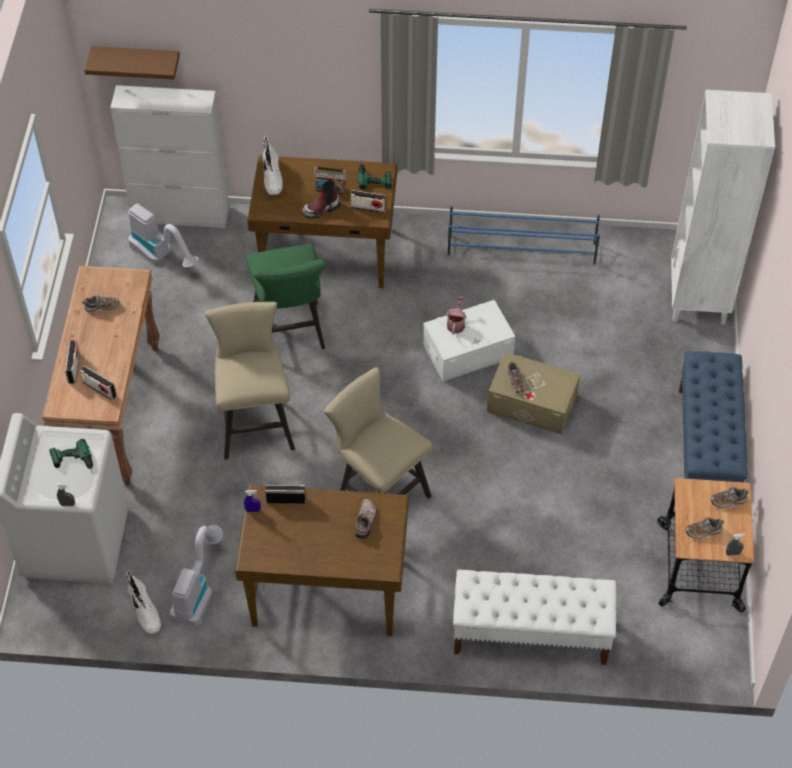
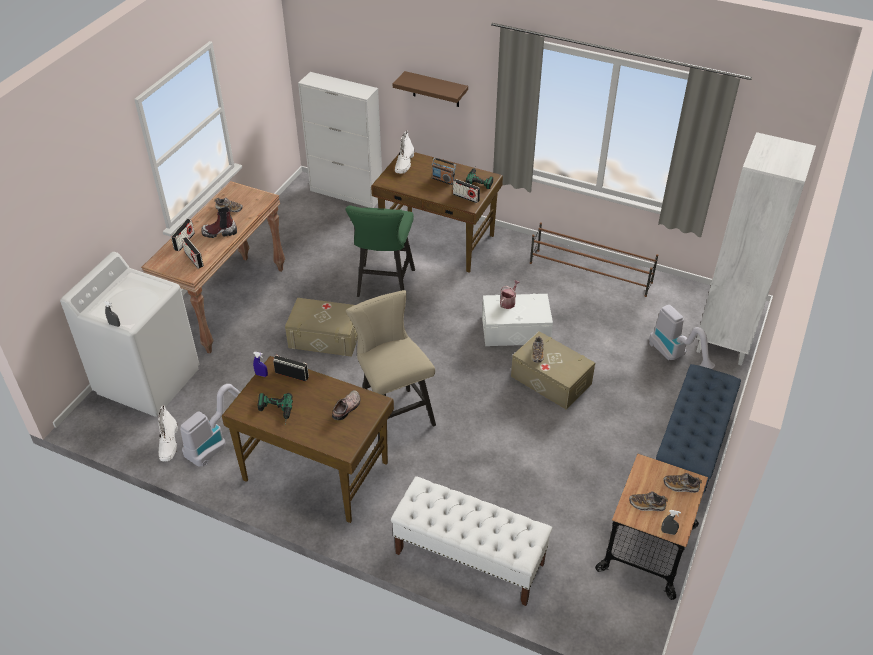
camera: 20 degrees right, 10 degrees down
power drill [49,439,93,474] -> power drill moved to [257,393,293,425]
brown shelf [85,46,180,80] -> brown shelf moved to [393,71,468,107]
vacuum cleaner [128,204,199,268] -> vacuum cleaner moved to [649,305,715,369]
beige stool [204,302,295,460] -> beige storage box [285,298,358,357]
boot [302,178,341,219] -> boot moved to [201,206,237,238]
blue shoe rack [447,205,600,265] -> brown shoe rack [530,222,658,297]

